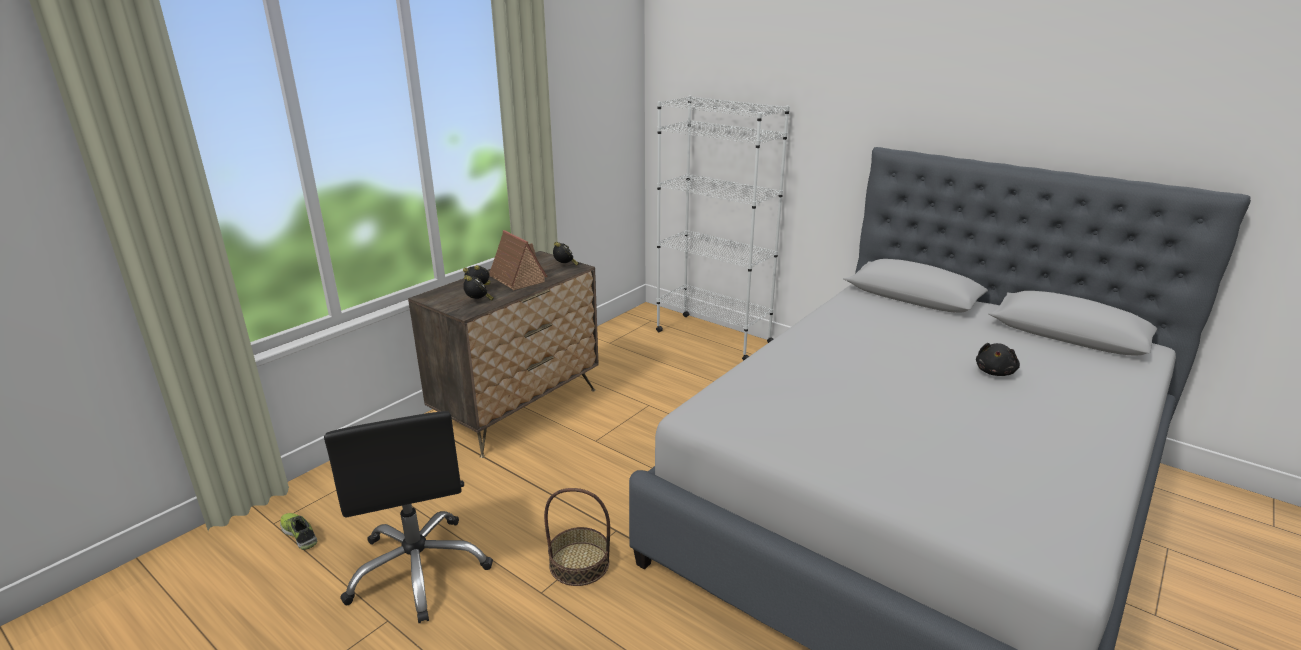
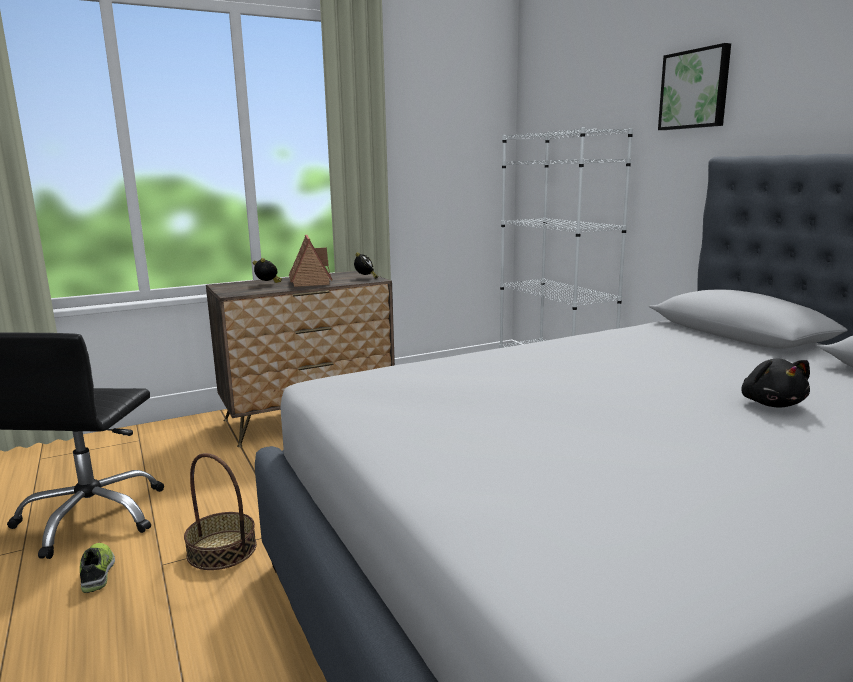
camera: 25 degrees right, 10 degrees down
shoe [280,513,317,550] -> shoe moved to [80,543,115,593]
alarm clock [463,275,494,300] -> none
black plush toy [976,343,1020,376] -> black plush toy turned 60 degrees counterclockwise [741,358,810,408]
none -> picture [658,43,731,130]

